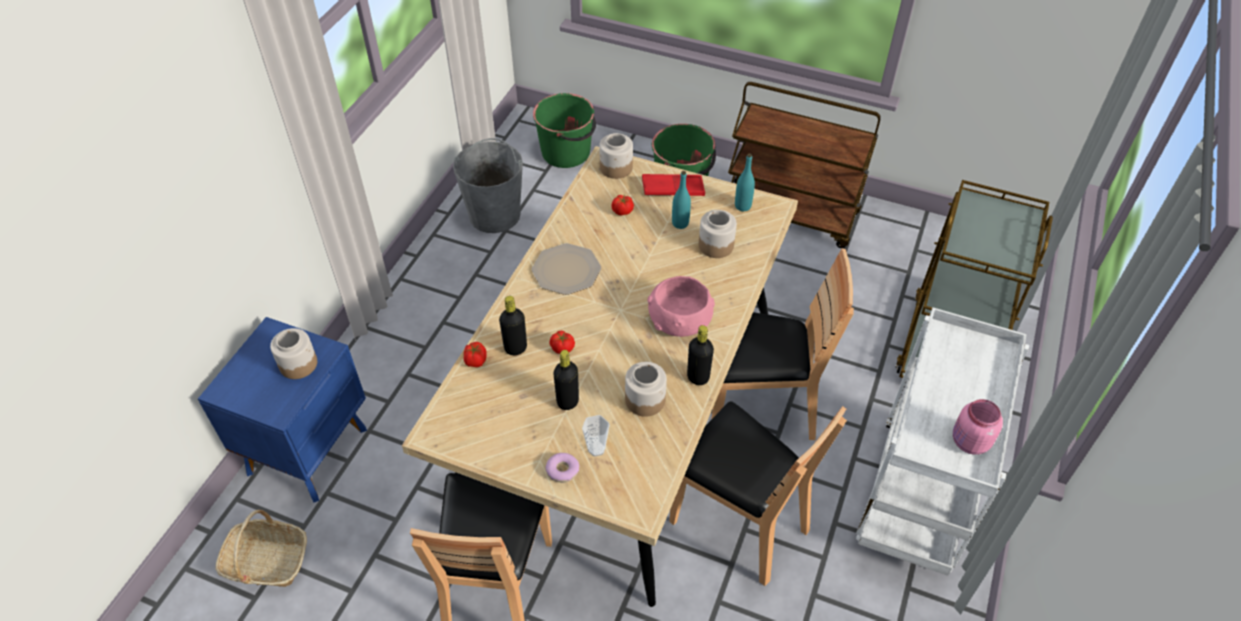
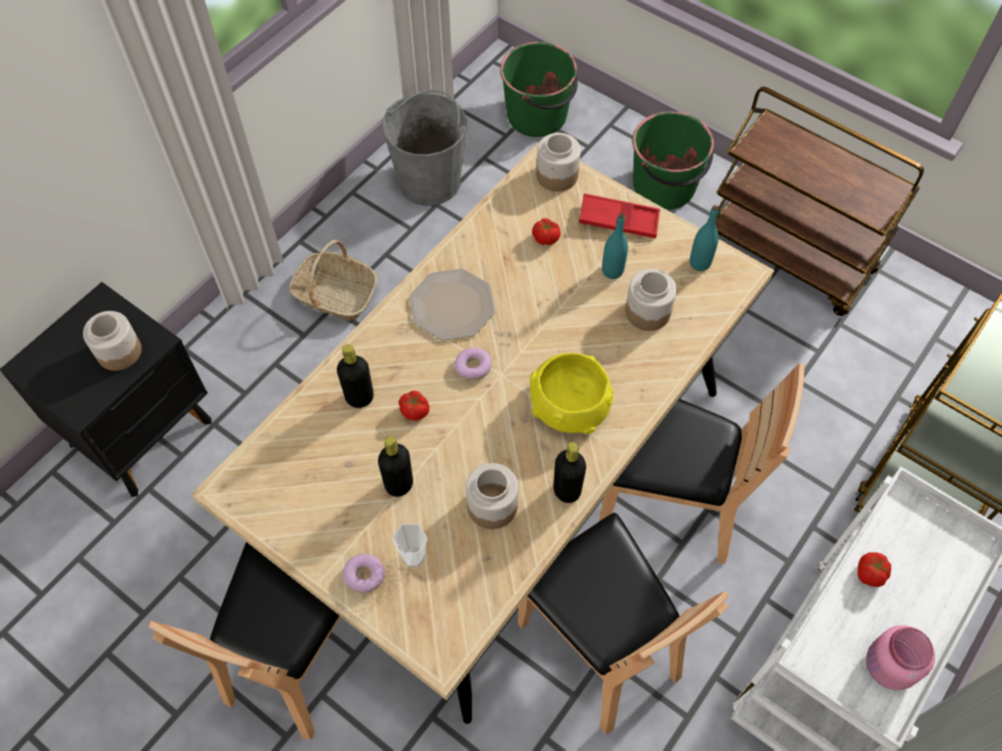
camera: 15 degrees right, 10 degrees up
blue nightstand [198,317,367,502] -> black nightstand [0,282,212,497]
basket [216,510,307,587] -> basket moved to [289,240,377,321]
tomato [464,342,487,367] -> tomato moved to [858,552,891,587]
pink bowl [647,276,715,337] -> yellow bowl [530,353,613,434]
none -> donut [455,348,491,381]

